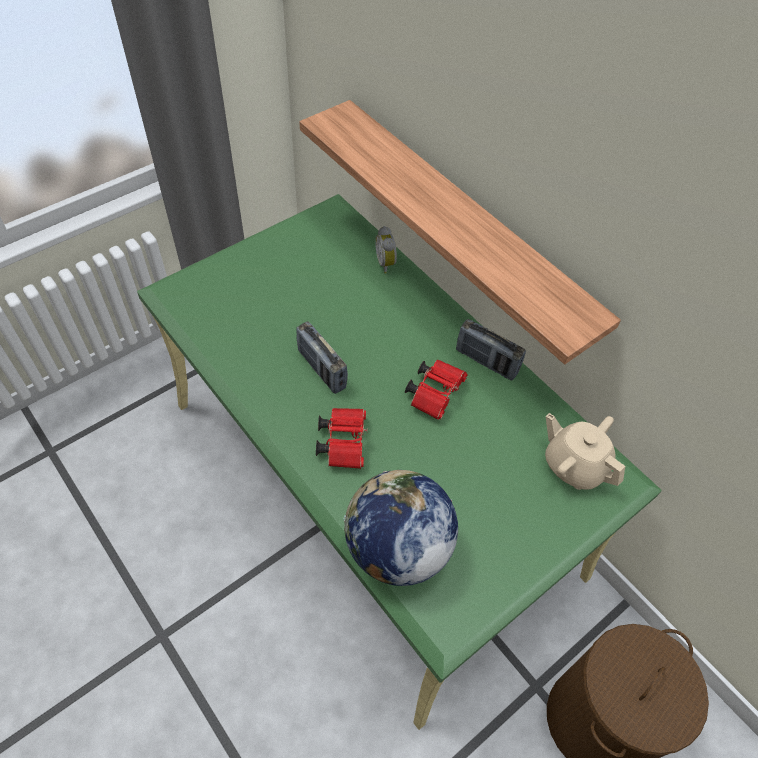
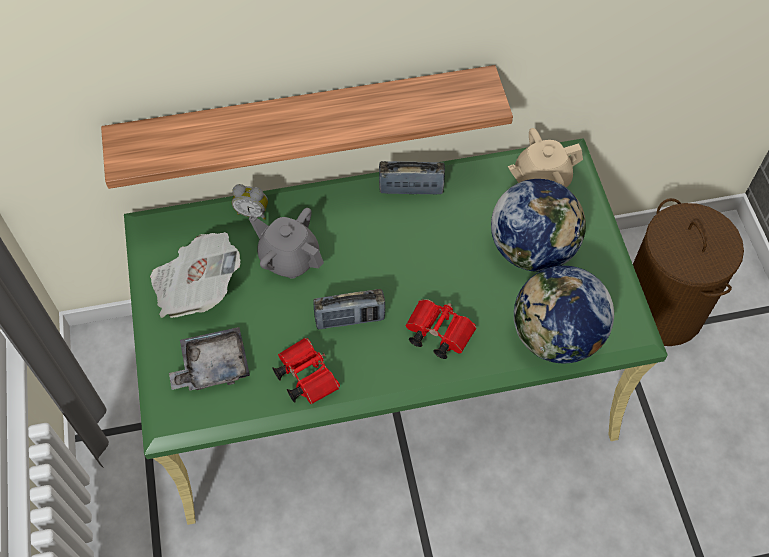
camera: 60 degrees left, 5 degrees up
red binoculars [405,360,468,420] -> red binoculars moved to [272,338,340,404]
radio [456,319,526,380] -> radio turned 150 degrees counterclockwise [379,161,445,195]
none -> newspaper [150,232,240,318]
none -> grey tray [169,327,250,391]
none -> grey teapot [249,208,324,279]
none -> globe [491,179,586,272]

